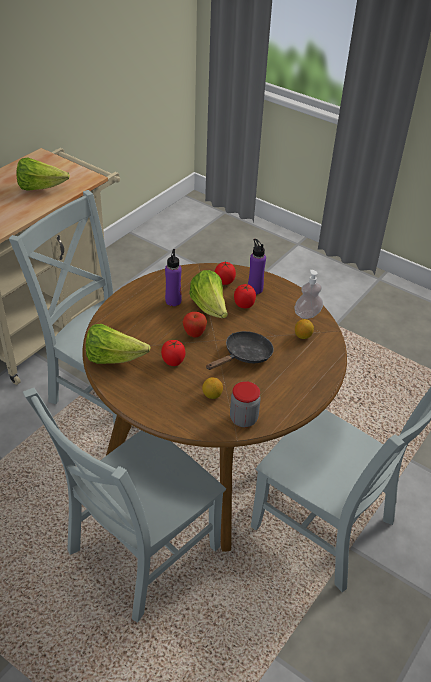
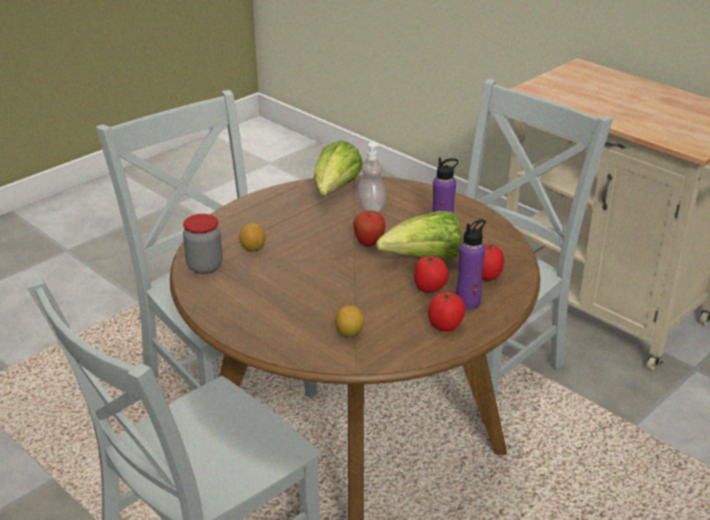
camera: 100 degrees right, 10 degrees down
lettuce [16,157,70,191] -> none
tomato [161,340,185,366] -> tomato moved to [428,292,465,332]
black frying pan [206,331,274,370] -> none
soap dispenser [294,270,323,319] -> soap dispenser moved to [357,142,386,212]

